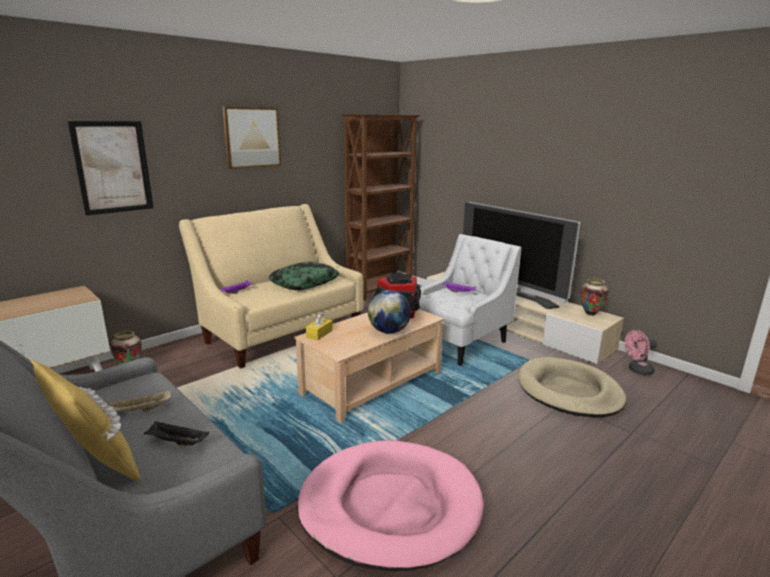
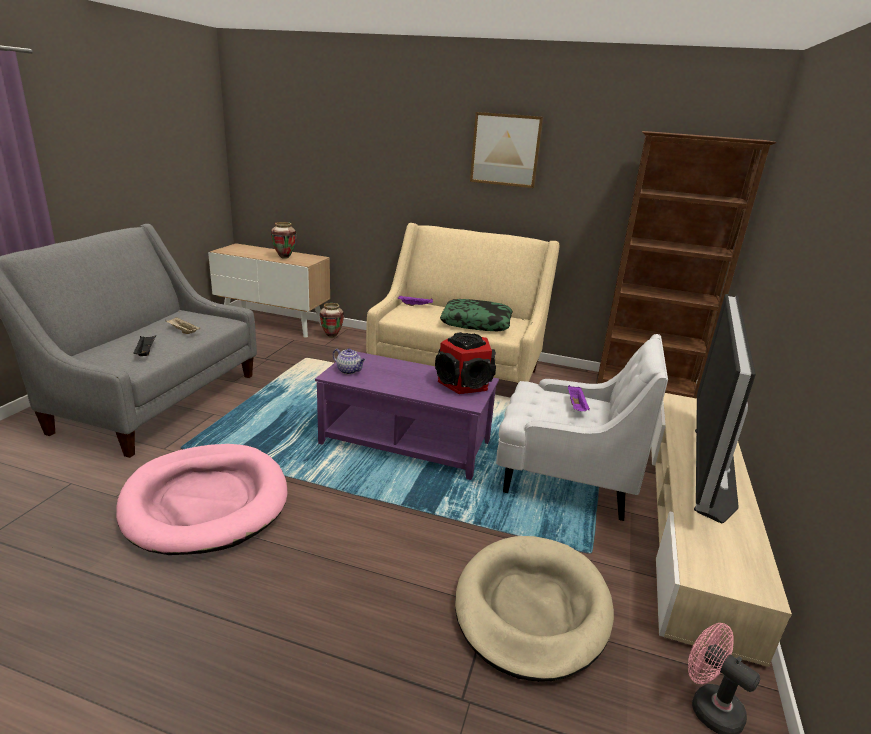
camera: 60 degrees right, 5 degrees up
yellow pillow [30,359,141,482] -> none
picture [67,121,154,216] -> none
beige coffee table [294,309,444,423] -> purple coffee table [315,351,499,480]
yellow tissue box [306,313,333,340] -> none
globe [368,290,411,334] -> none
vase [581,278,608,316] -> vase moved to [271,222,296,259]
none -> teapot [333,348,366,374]

